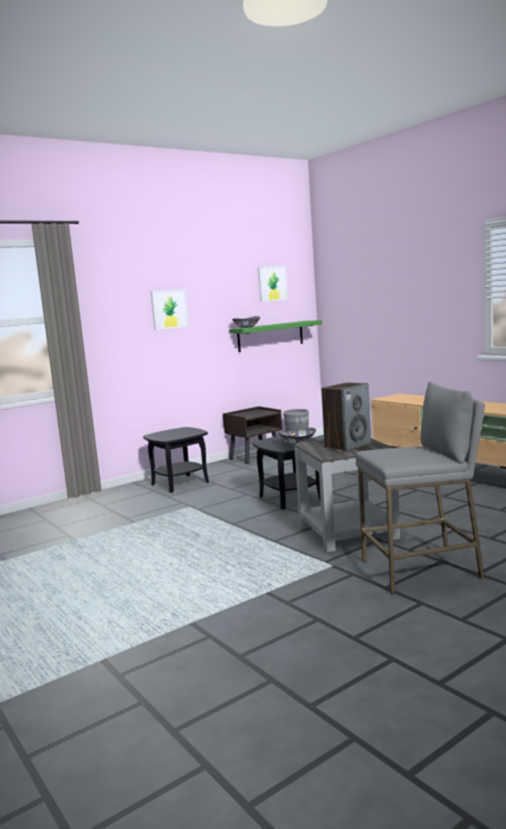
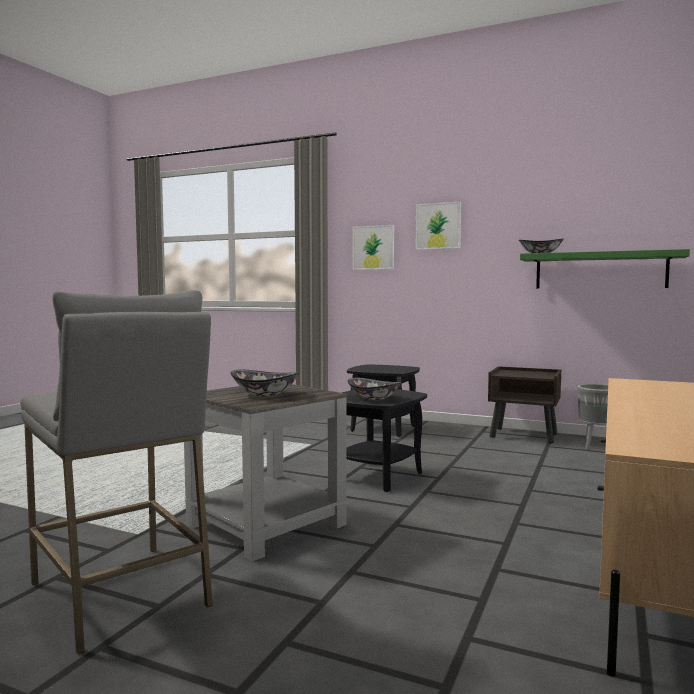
camera: 60 degrees right, 5 degrees down
picture [258,266,288,302] -> picture moved to [353,225,394,270]
speaker [322,382,371,452] -> bowl [231,369,300,396]

